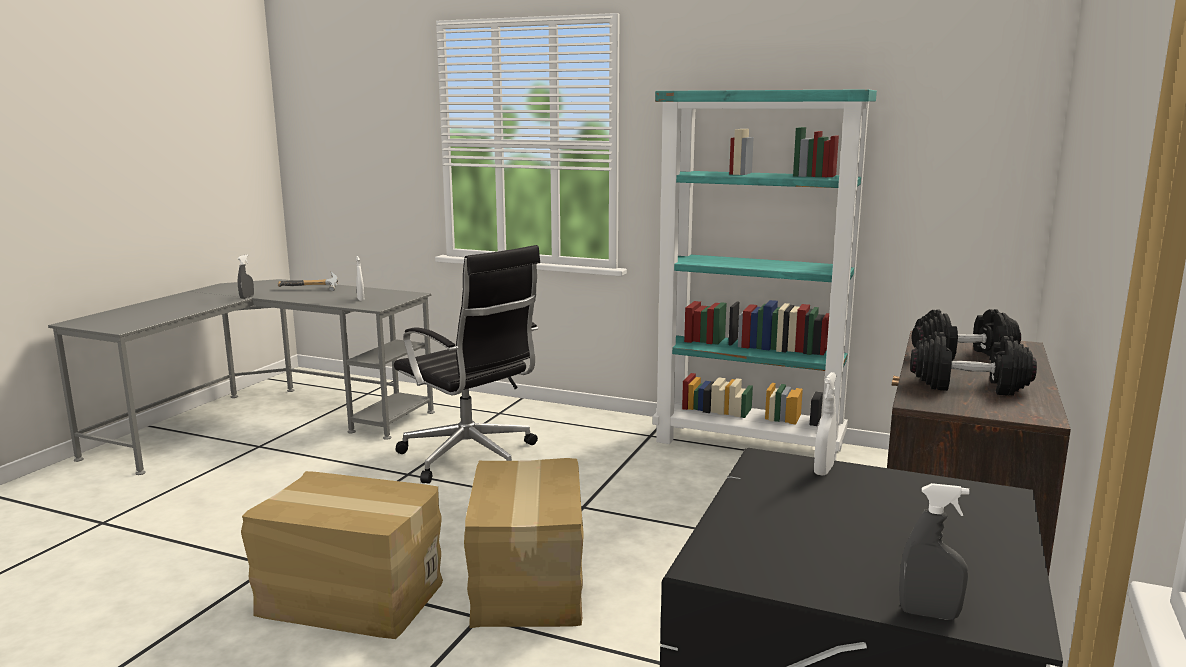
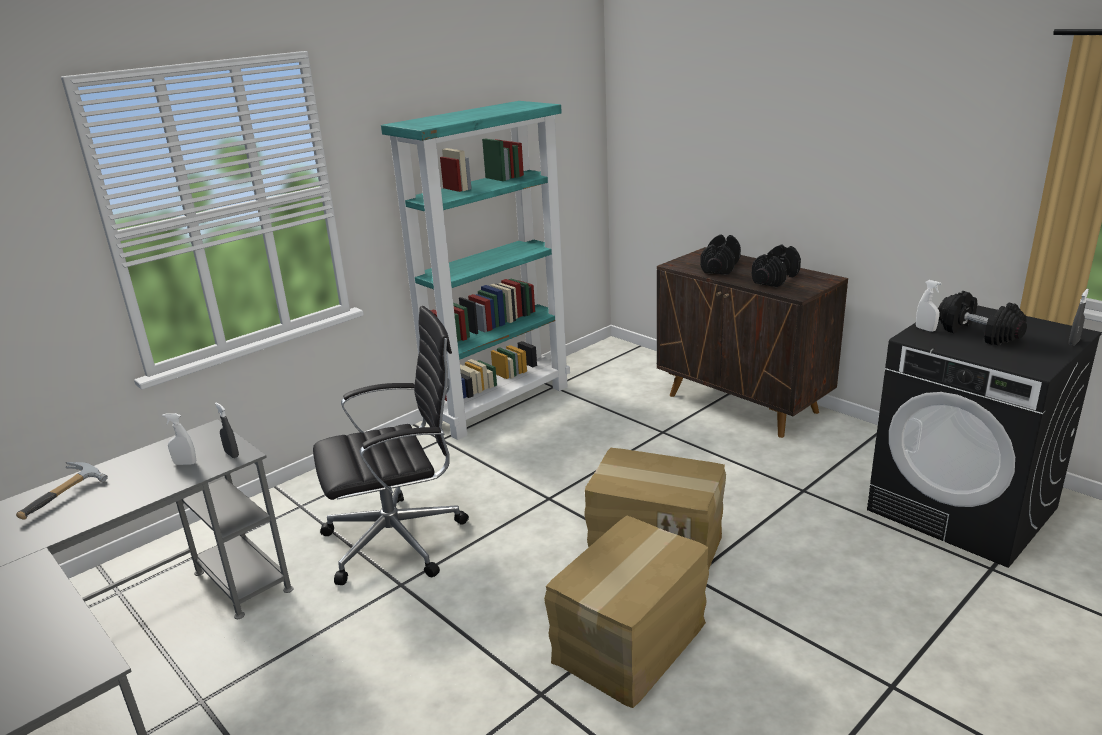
camera: 65 degrees left, 10 degrees up
grey spray bottle [238,254,254,299] -> grey spray bottle moved to [215,403,239,458]
none -> black dumbbell [938,291,1027,346]

